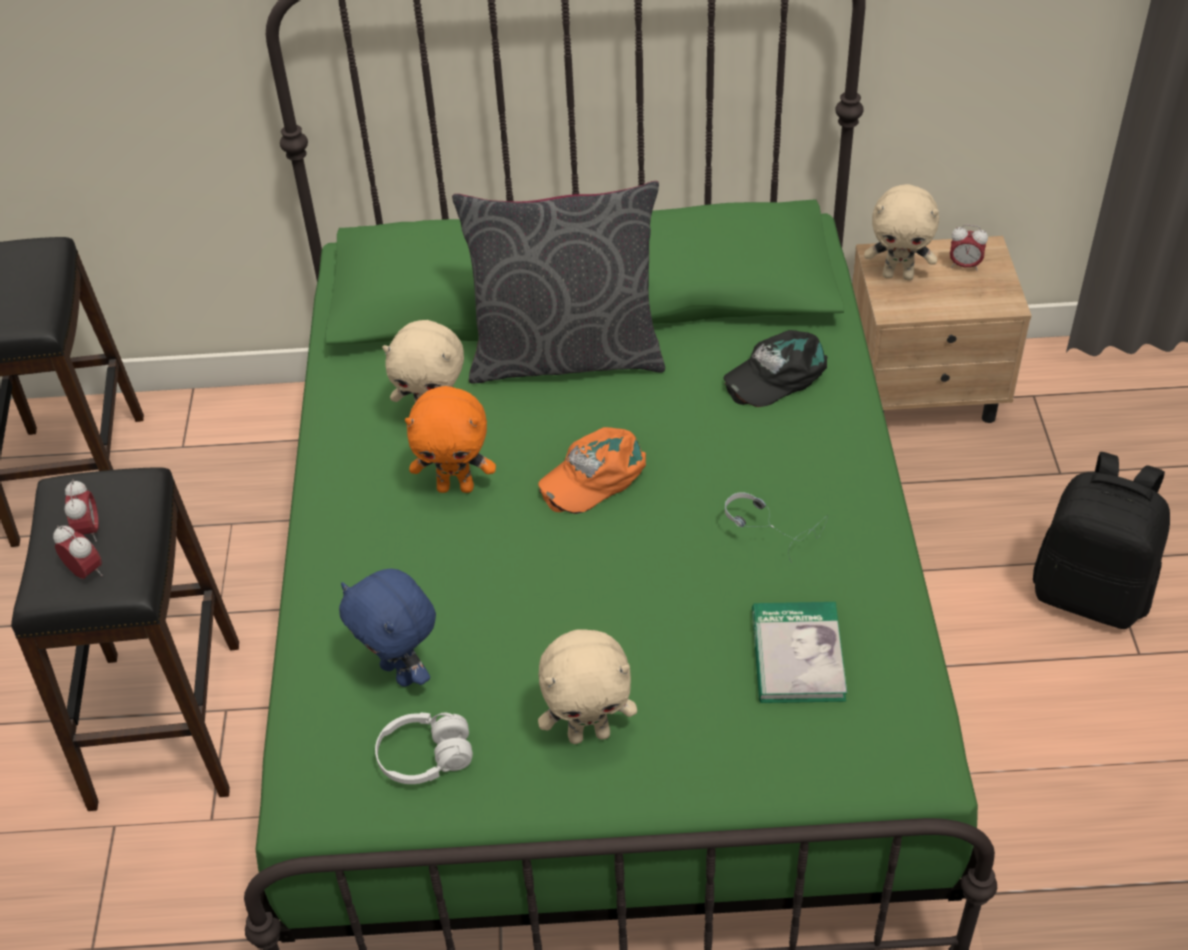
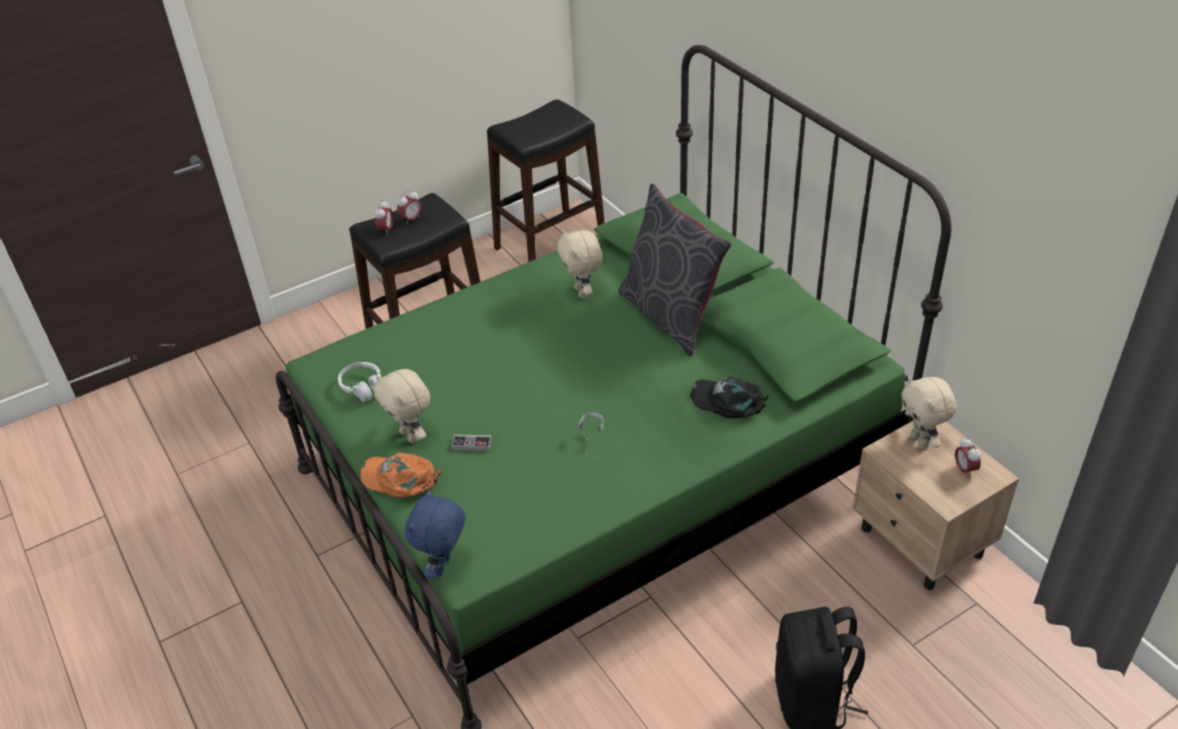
camera: 60 degrees right, 5 degrees down
blue plush toy [339,569,436,687] -> blue plush toy moved to [405,489,465,579]
orange plush toy [405,386,496,493] -> none
orange cap [538,427,646,514] -> orange cap moved to [360,453,442,498]
book [752,602,847,703] -> none
none -> game controller [451,434,492,451]

